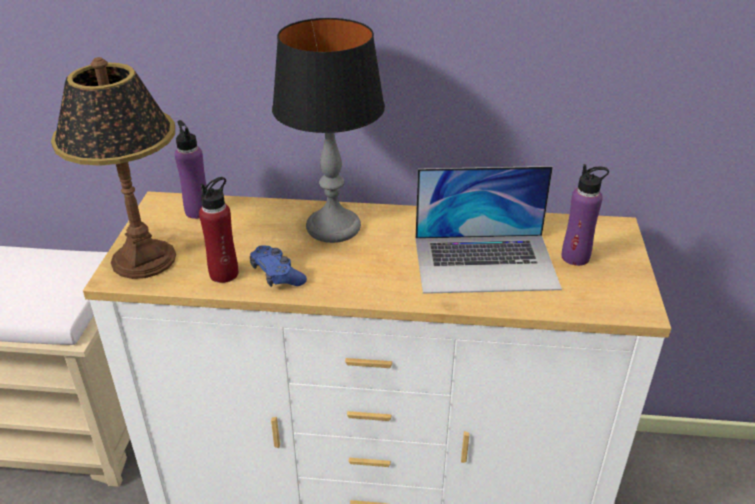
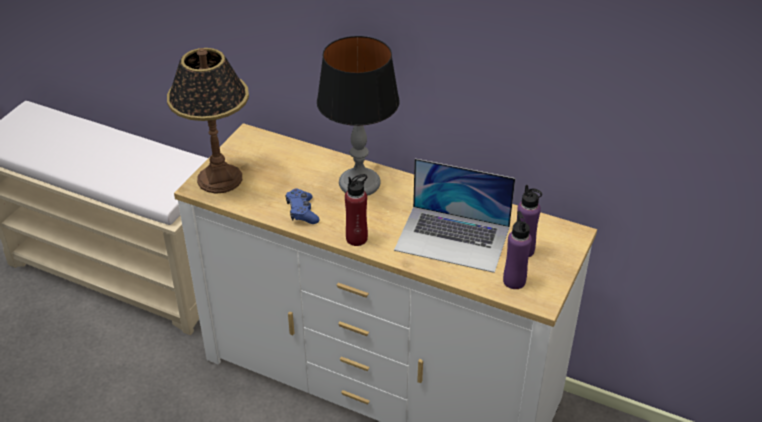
camera: 20 degrees right, 5 degrees up
purple bottle [175,120,208,219] -> purple bottle moved to [503,211,532,289]
red bottle [199,177,238,283] -> red bottle moved to [345,174,368,246]

